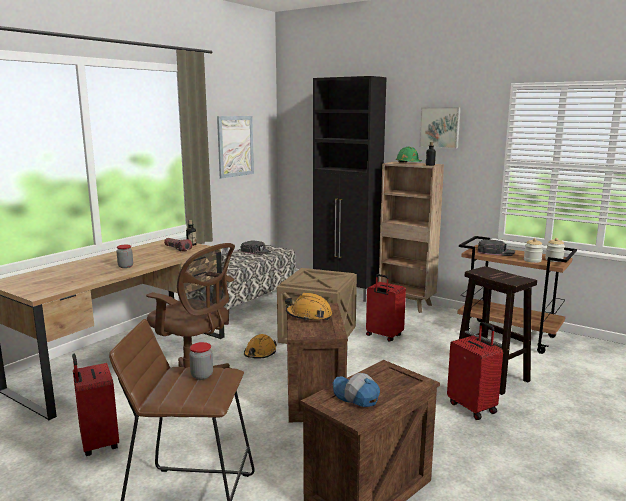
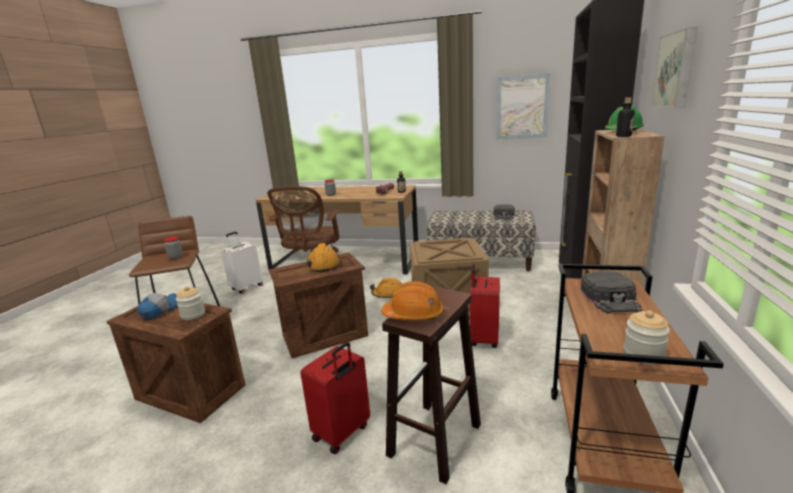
camera: 70 degrees right, 5 degrees up
red suitcase [72,354,119,456] -> white suitcase [221,232,263,294]
jar [524,238,543,263] -> jar moved to [176,286,205,320]
none -> orange hard hat [381,281,444,320]

